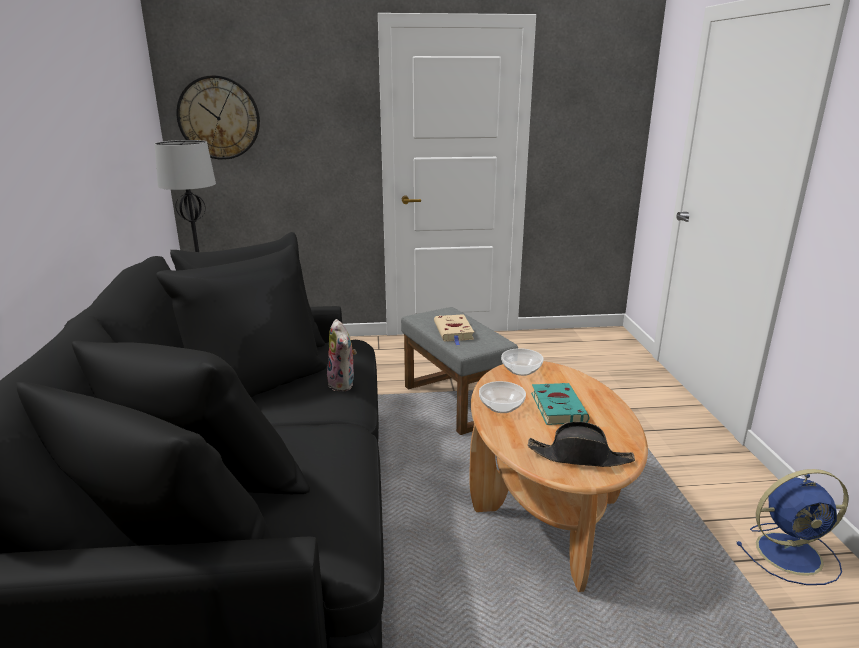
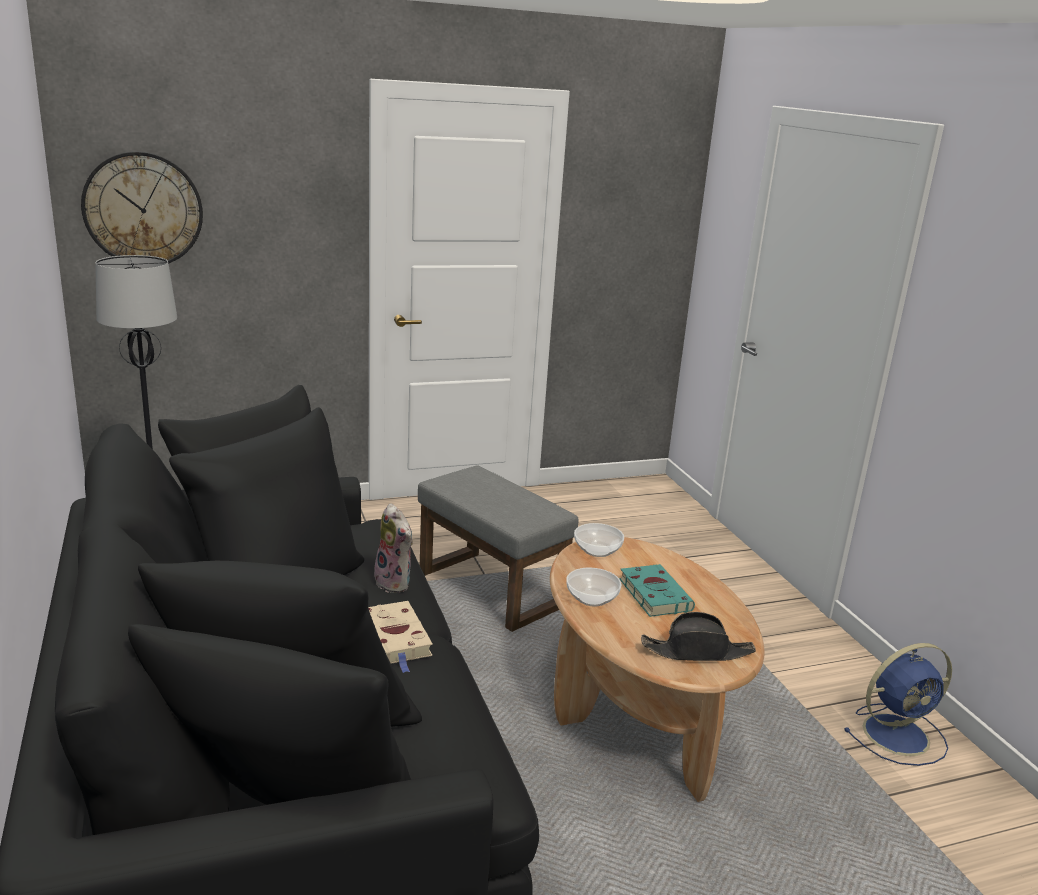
camera: 15 degrees left, 0 degrees up
beige book [434,314,474,345] -> beige book moved to [368,601,433,673]

